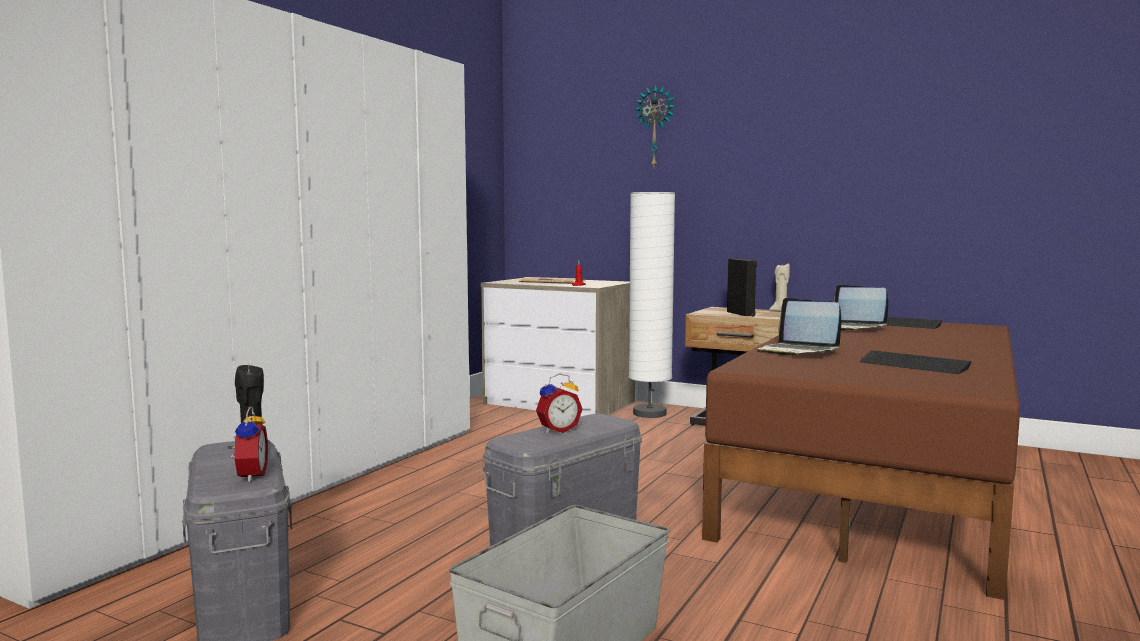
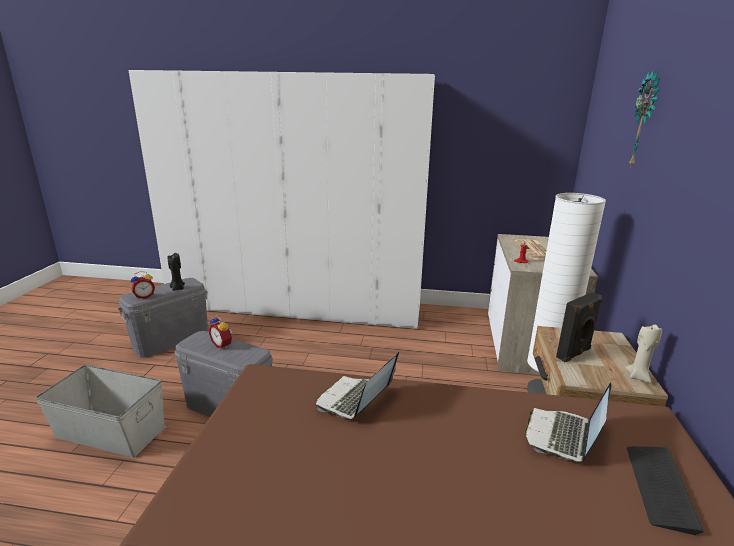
camera: 70 degrees right, 15 degrees up
keyboard [860,350,971,374] -> none

